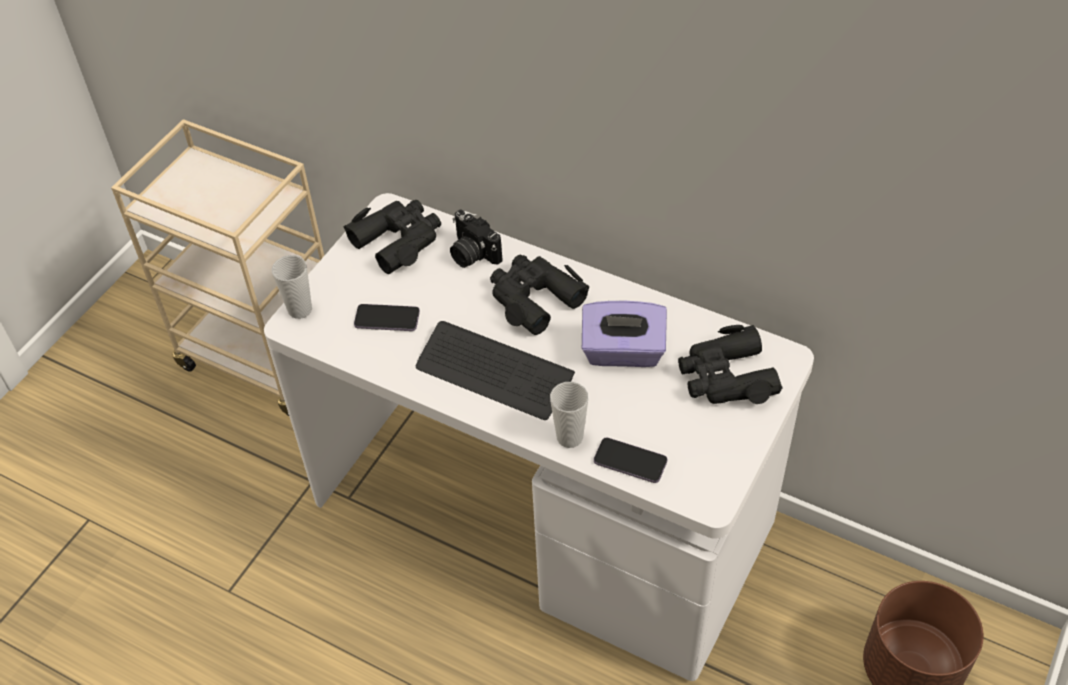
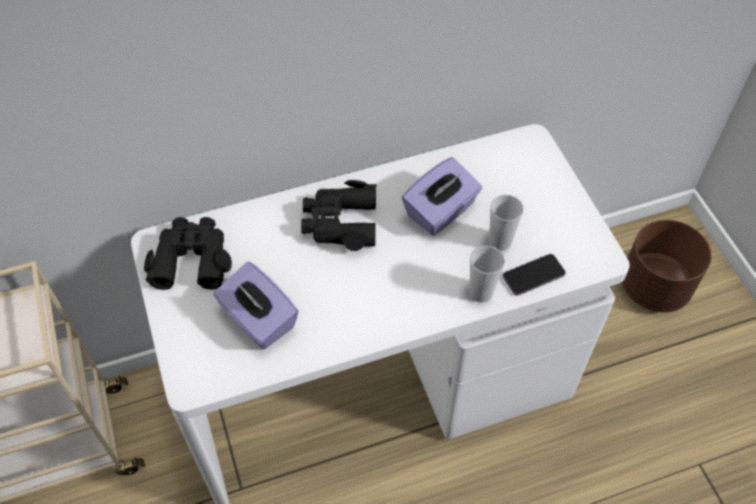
camera: 50 degrees left, 5 degrees up
cup [271,255,312,319] -> cup moved to [489,195,523,251]
phone [354,304,420,331] -> purple tissue box [214,262,299,349]
keyboard [416,321,575,420] -> none
camera [450,210,503,268] -> none
black binoculars [678,325,783,404] -> none

